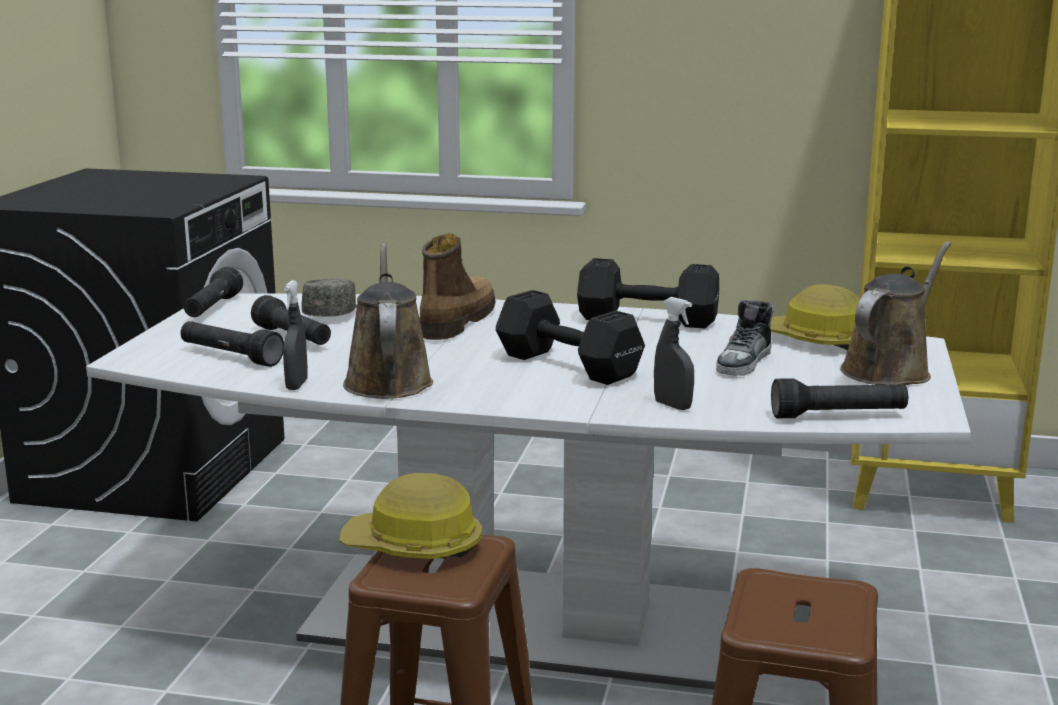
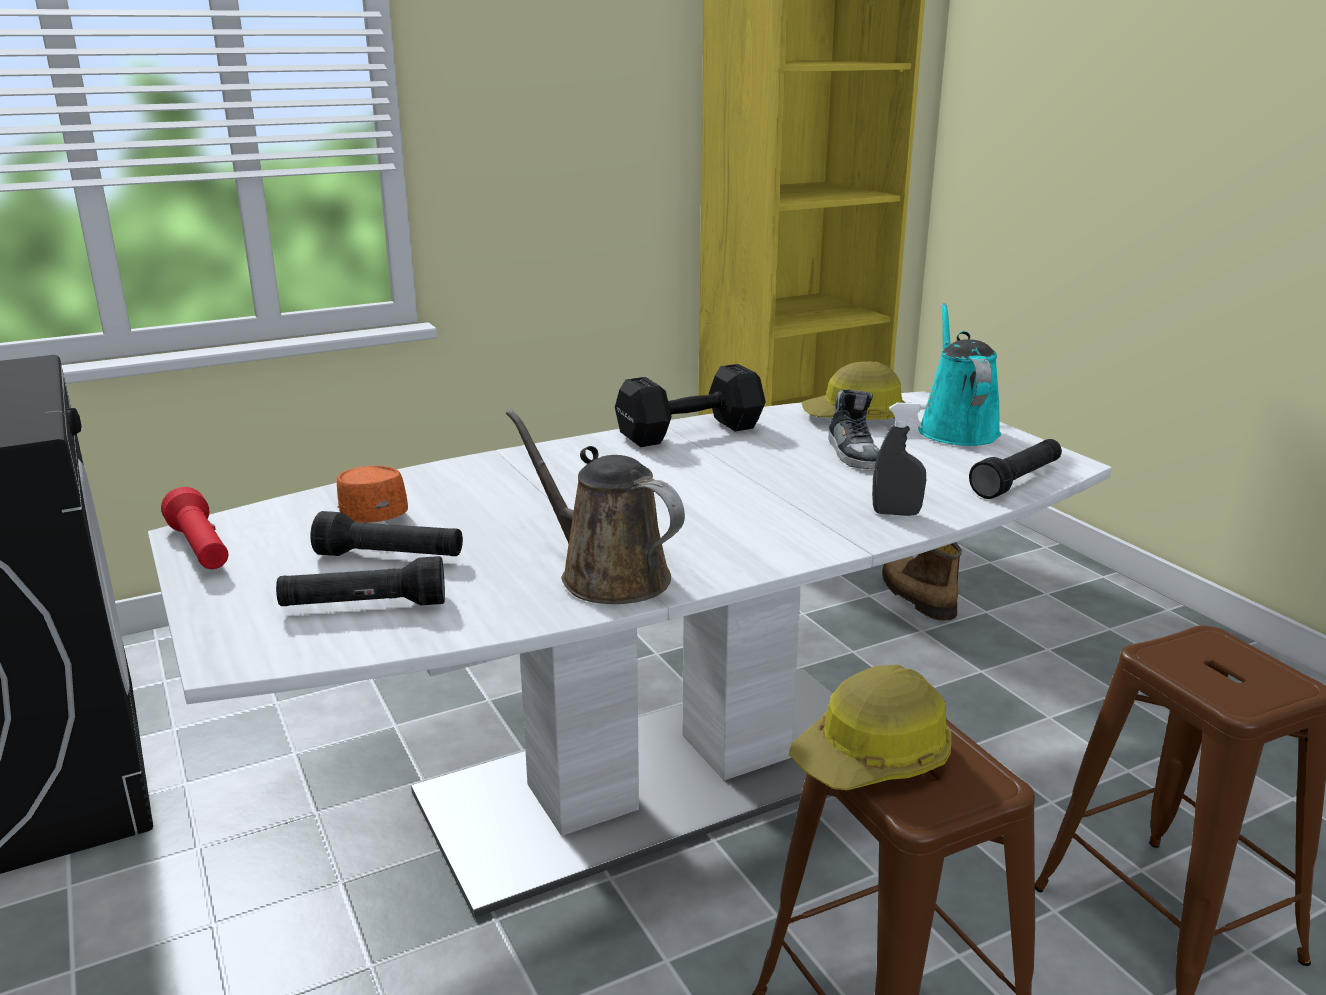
camera: 40 degrees left, 5 degrees up
black flashlight [184,267,243,317] -> red flashlight [161,487,228,569]
grey spray bottle [283,280,308,390] -> none
grey cap [301,279,357,317] -> orange cap [337,466,408,523]
boot [419,234,496,340] -> boot moved to [882,542,962,620]
black dumbbell [496,290,645,385] -> none
brown watering can [840,242,951,385] -> turquoise watering can [918,303,1001,446]

